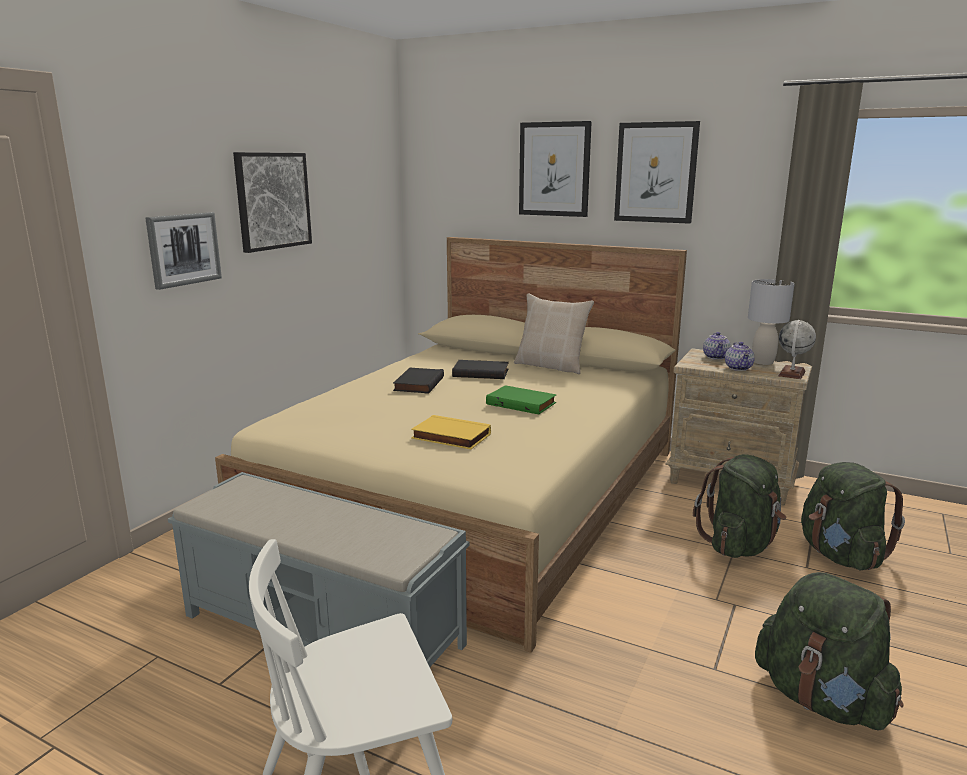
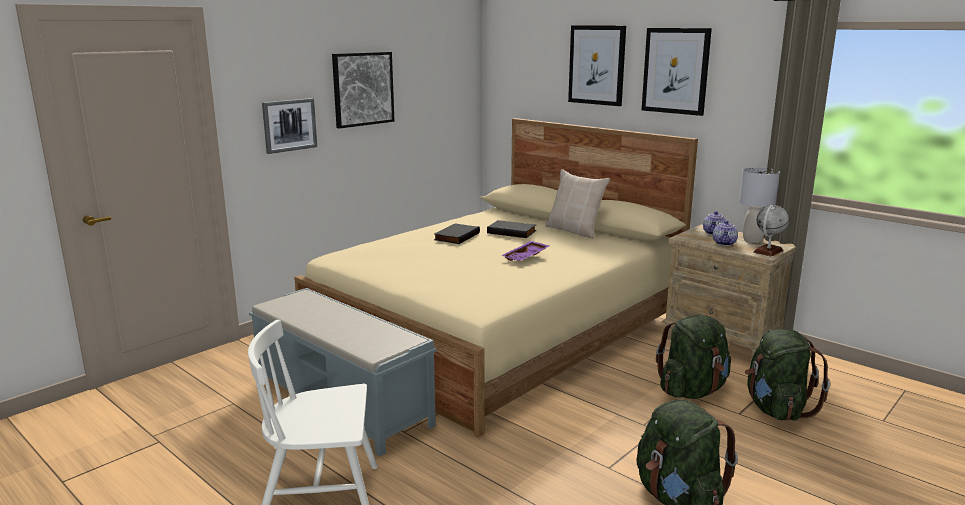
camera: 15 degrees right, 0 degrees up
yellow book [411,415,491,449] -> none
green book [486,385,557,414] -> purple tray [501,241,549,261]

